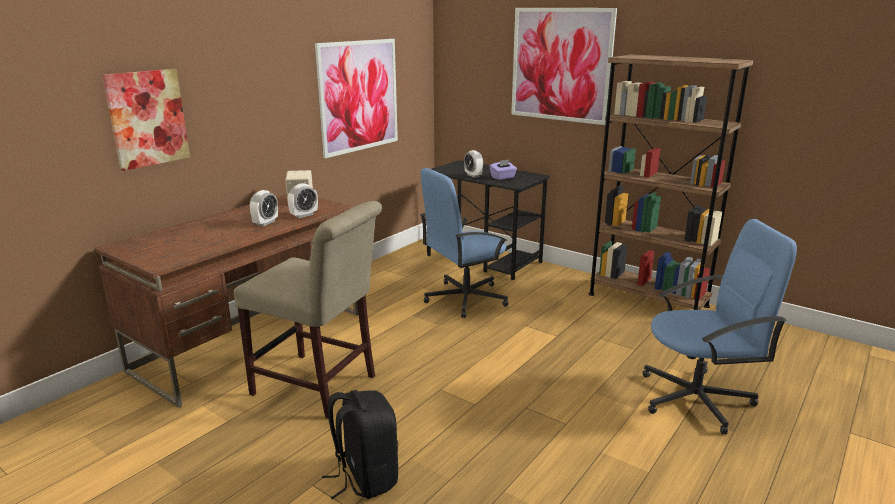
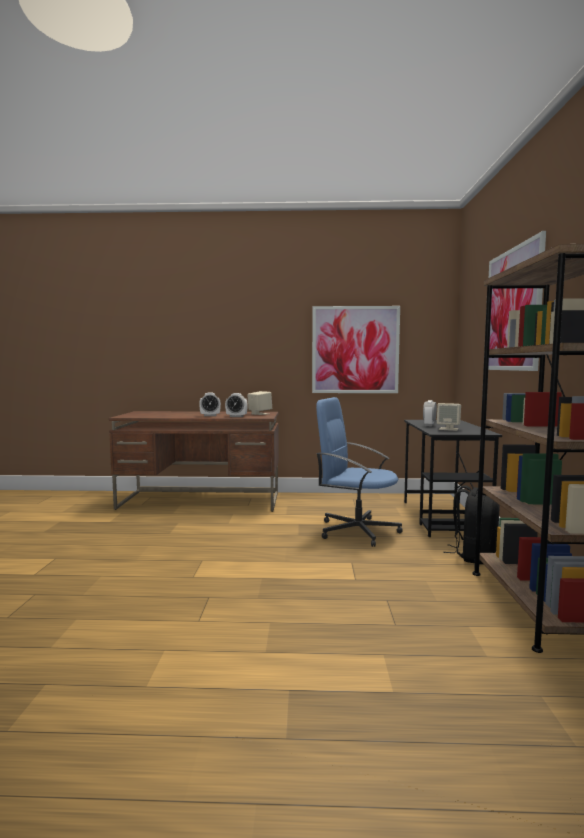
camera: 55 degrees right, 15 degrees down
picture [102,69,190,171] -> none
beige chair [234,201,382,419] -> none
black backpack [322,390,398,499] -> black backpack moved to [443,485,500,564]
purple tissue box [489,159,517,180] -> beige speaker [437,403,461,431]
blue office chair [643,219,797,435] -> none

